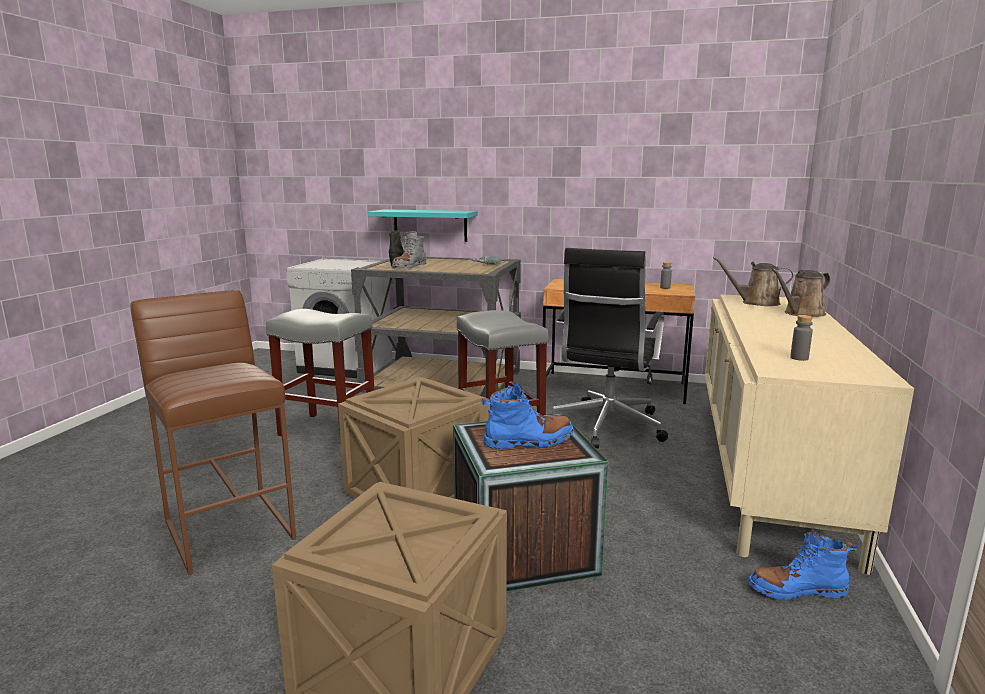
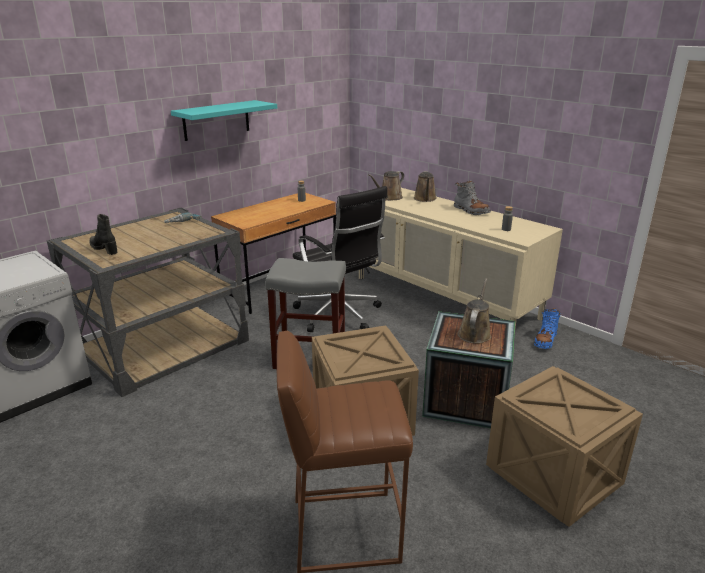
camera: 60 degrees left, 10 degrees up
grey stool [266,309,375,443] -> none
turquoise shelf [368,209,478,242] -> turquoise shelf moved to [171,100,277,141]
grey boot [392,231,426,269] -> grey boot moved to [454,180,491,215]
blue boot [481,382,574,450] -> brown watering can [457,278,491,344]

